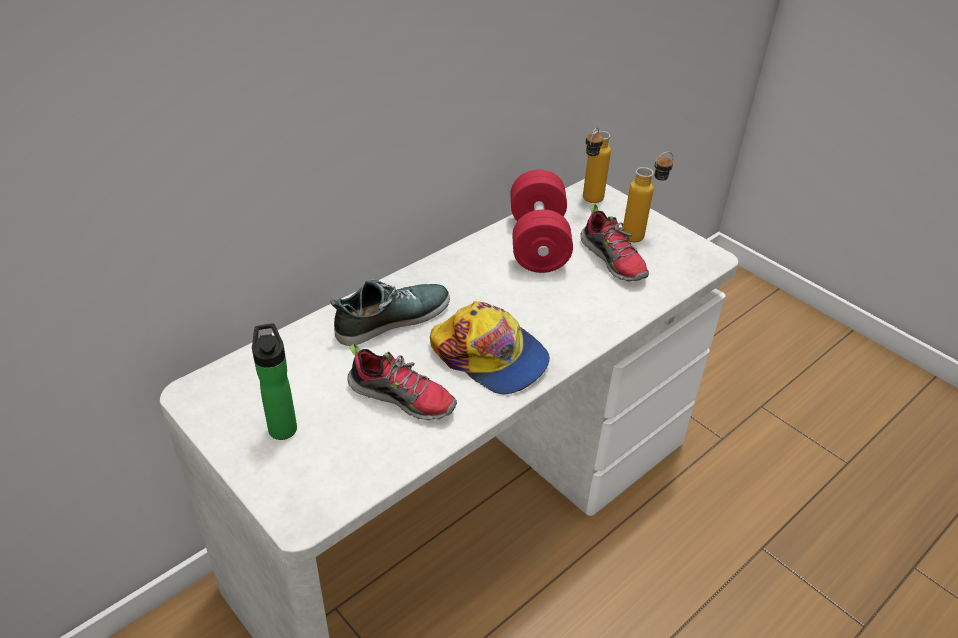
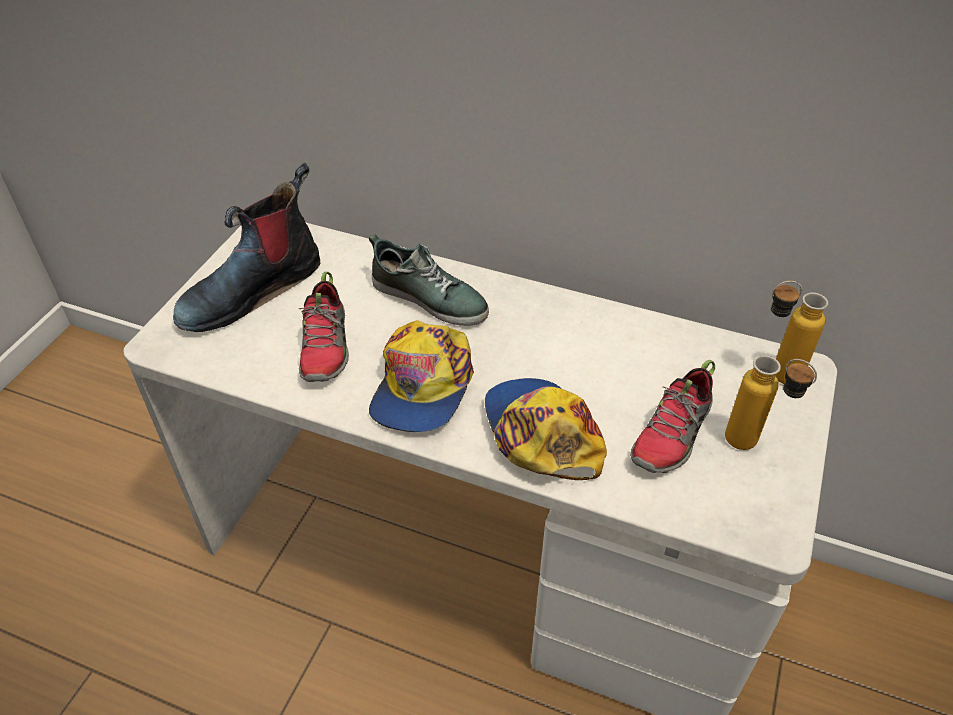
camera: 65 degrees right, 5 degrees up
bottle [252,323,297,440] -> boot [173,163,320,332]
red dumbbell [510,169,573,273] -> none
none -> cap [485,378,607,480]

